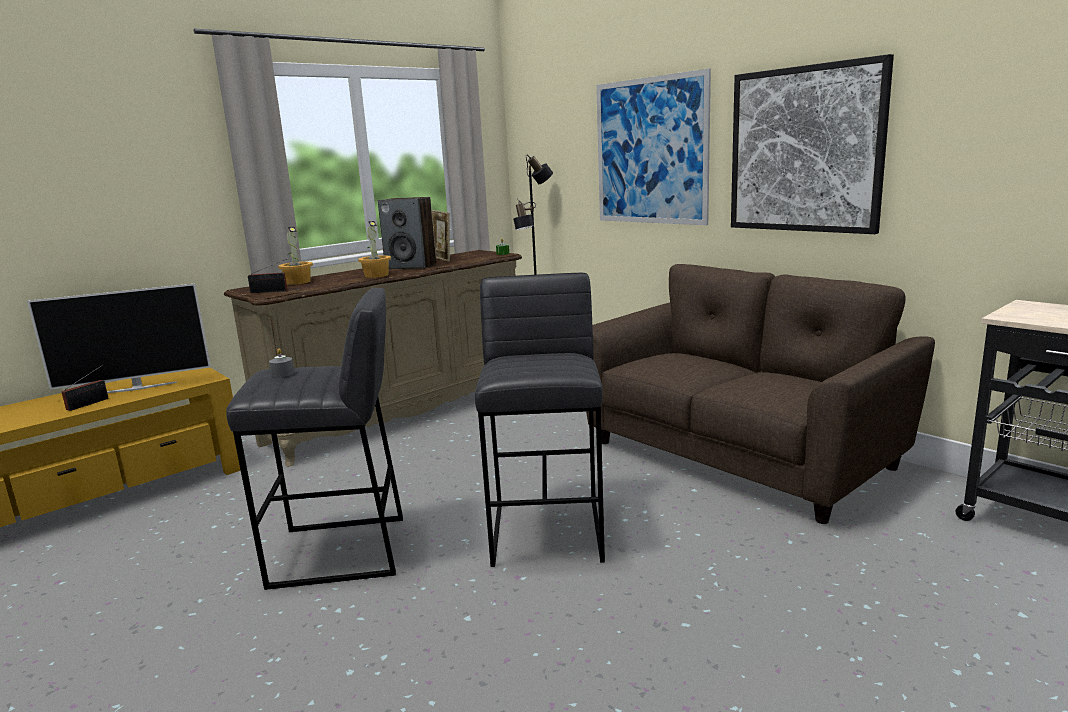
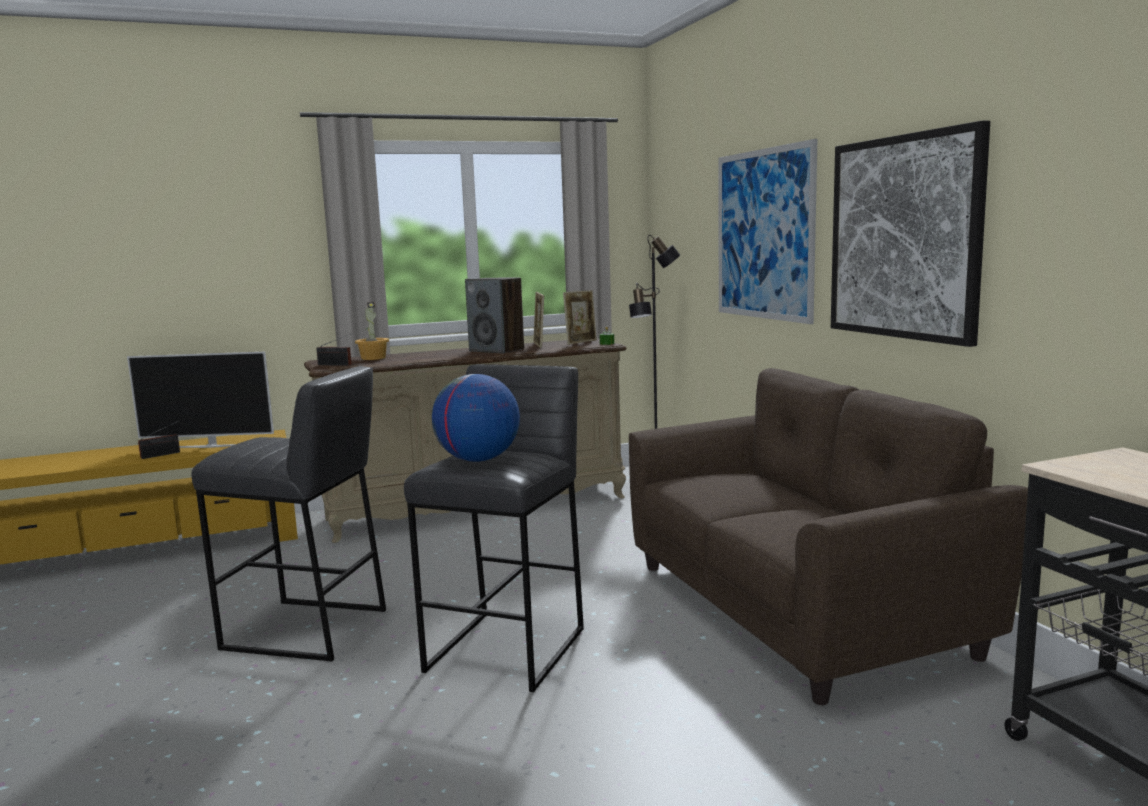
camera: 20 degrees right, 5 degrees down
grey candle [269,349,294,377] -> none
potted plant [358,221,391,278] -> none
none -> globe [432,374,520,462]
none -> picture frame [563,290,597,345]

